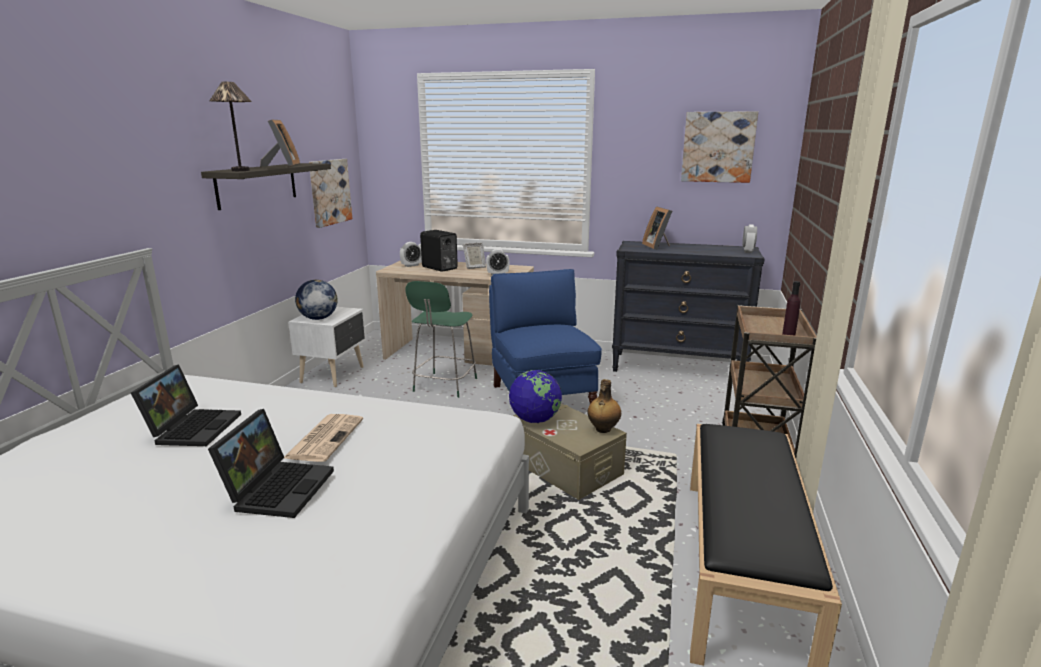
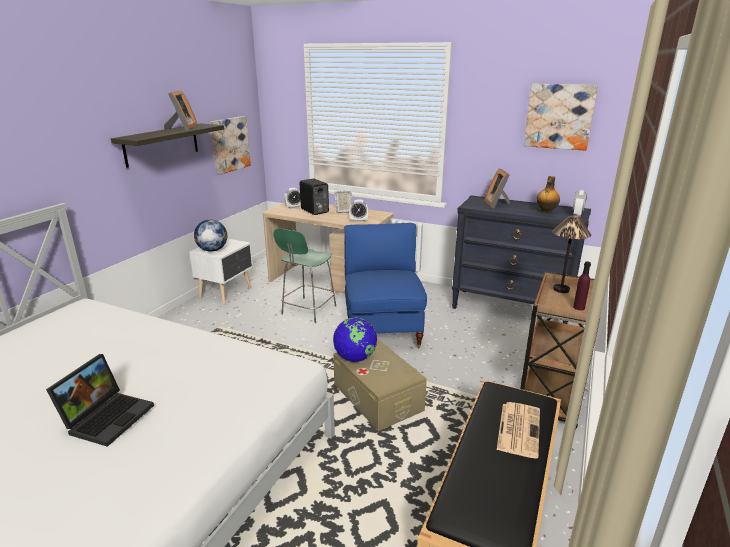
camera: 10 degrees right, 5 degrees up
laptop [131,365,241,446] -> none
table lamp [209,82,252,171] -> table lamp moved to [552,215,591,293]
newspaper [284,414,363,462] -> newspaper moved to [497,402,540,459]
bottle [587,379,621,433] -> bottle moved to [537,176,560,213]

